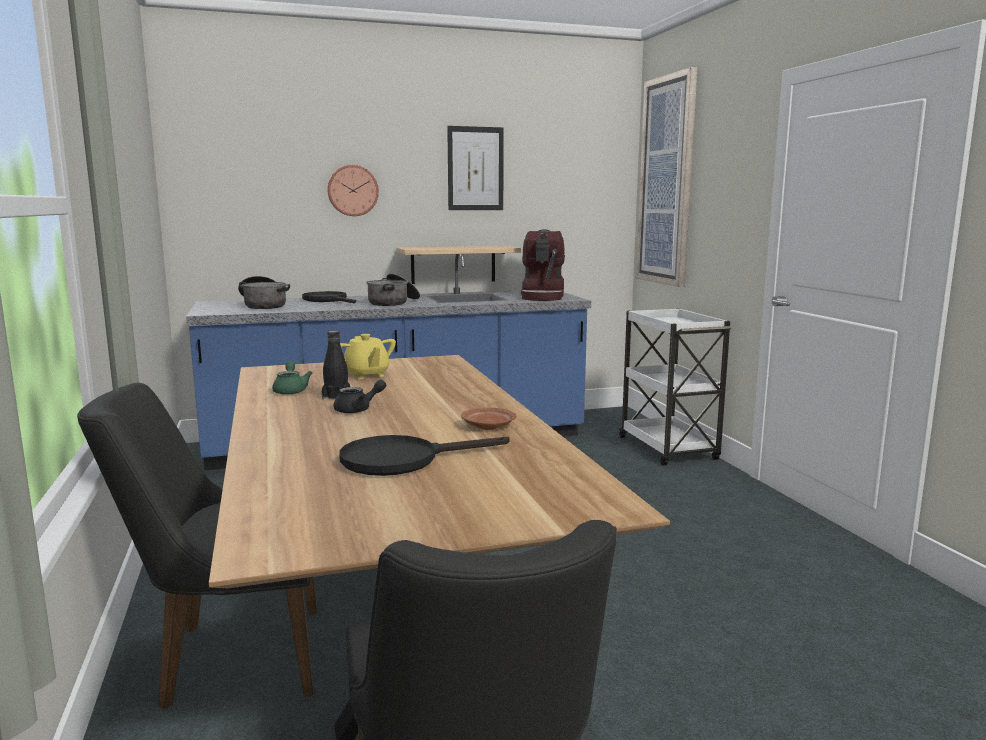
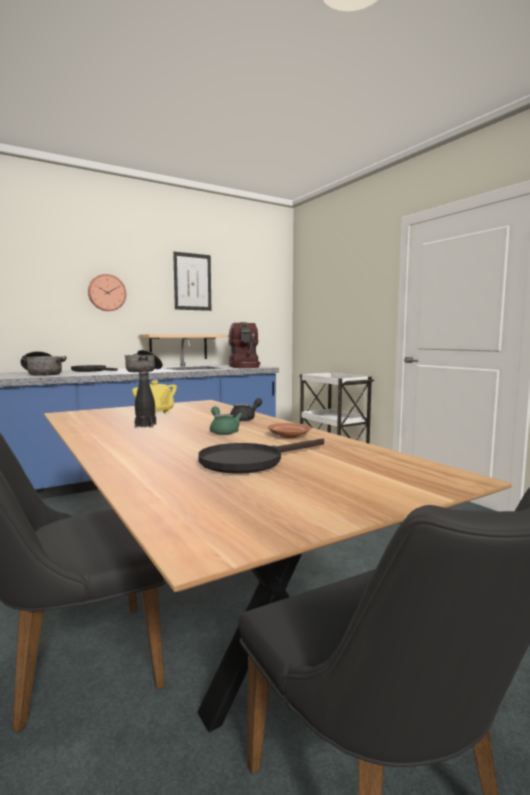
camera: 15 degrees left, 5 degrees down
green teapot [272,361,313,395] -> green teapot moved to [210,406,242,435]
black teapot [334,380,386,413] -> black teapot moved to [230,398,262,421]
picture [636,67,698,287] -> none

